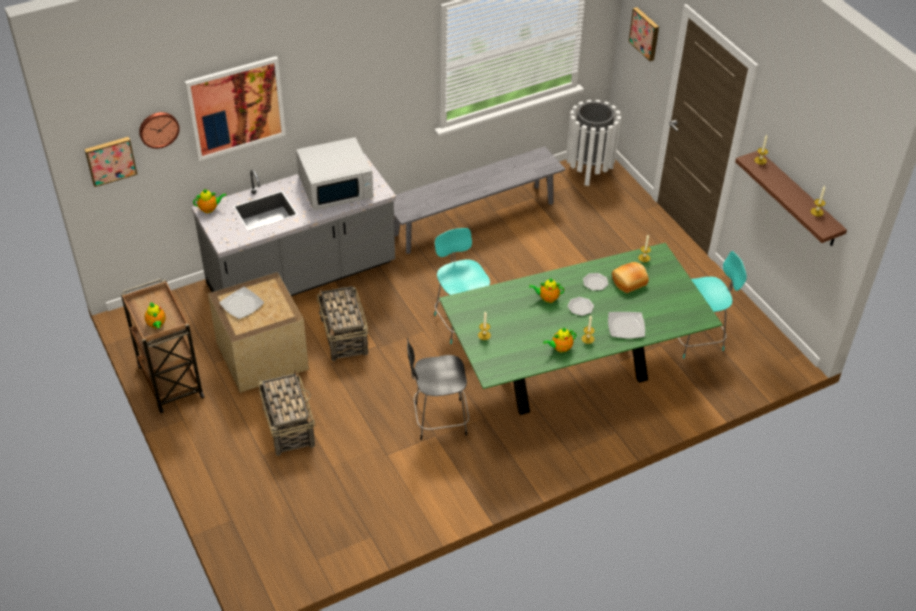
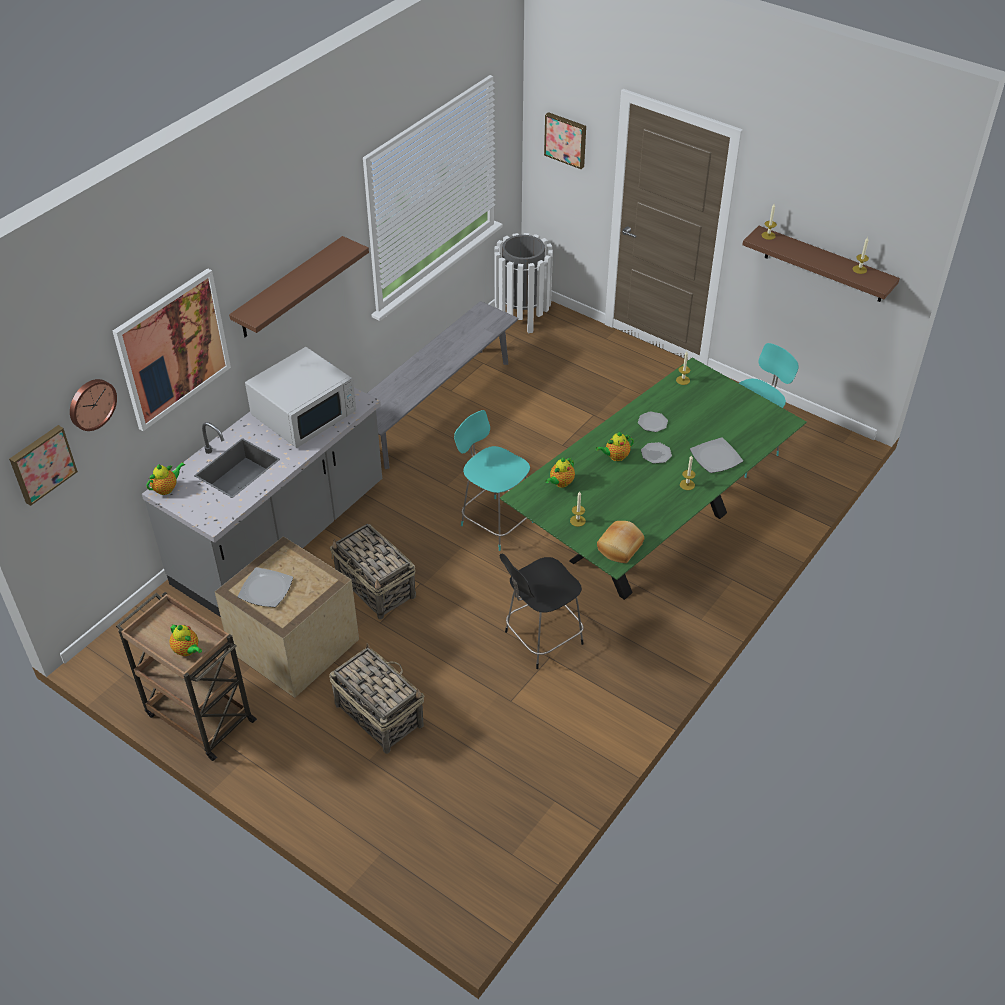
camera: 25 degrees left, 0 degrees up
teapot [543,328,576,353] -> teapot moved to [545,457,575,488]
bread [612,262,649,293] -> bread moved to [597,521,644,563]
none -> brown shelf [229,236,369,337]

